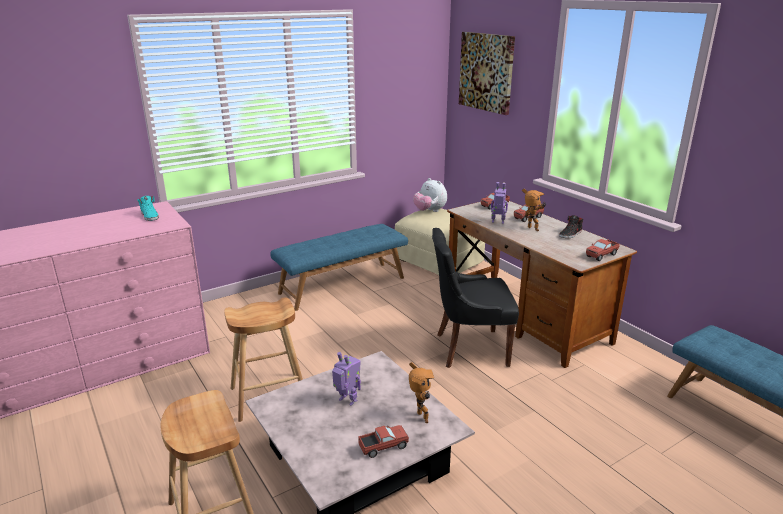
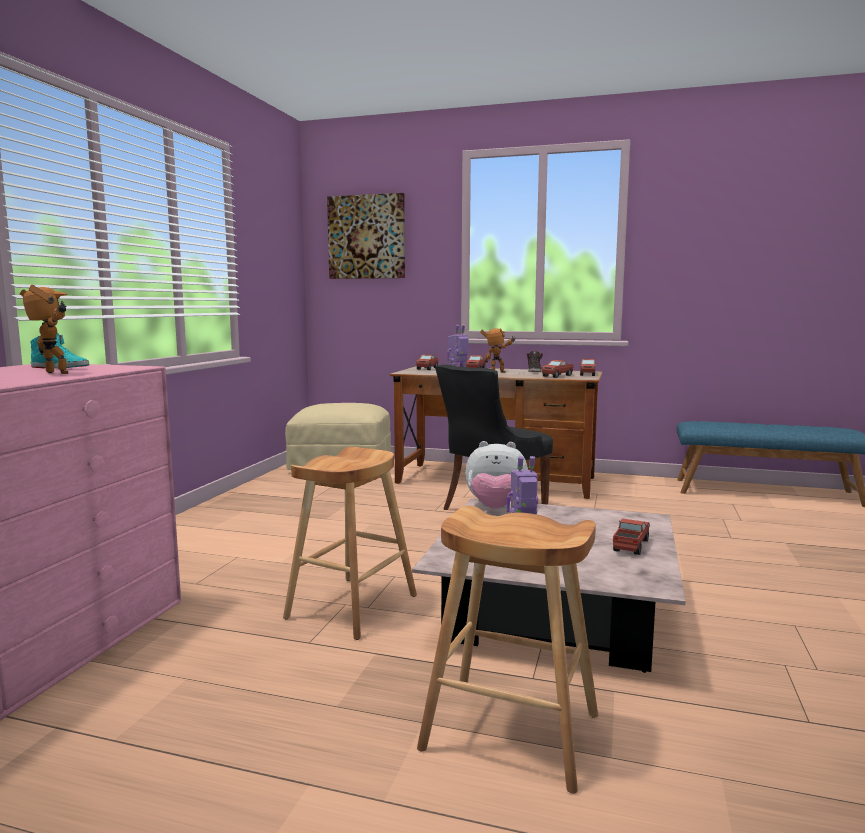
camera: 40 degrees left, 15 degrees down
blue bench [270,224,408,311] -> none
toy robot [409,362,434,423] -> toy robot moved to [20,285,68,374]
plush toy [413,178,447,212] -> plush toy moved to [465,441,528,509]
none -> toy truck [542,360,574,378]

